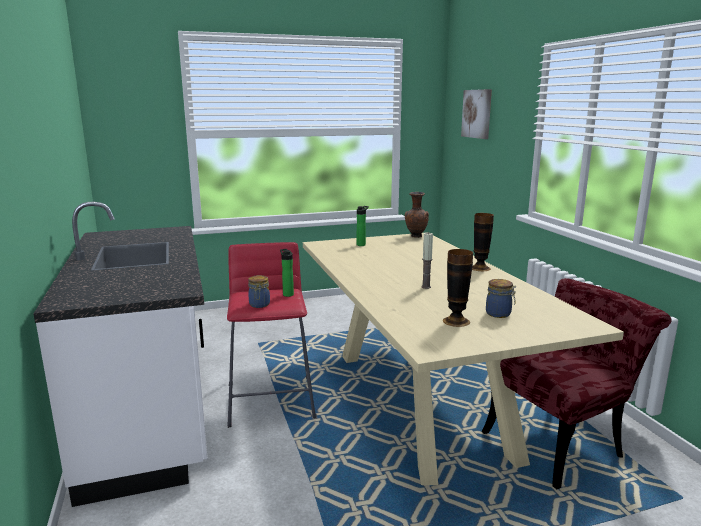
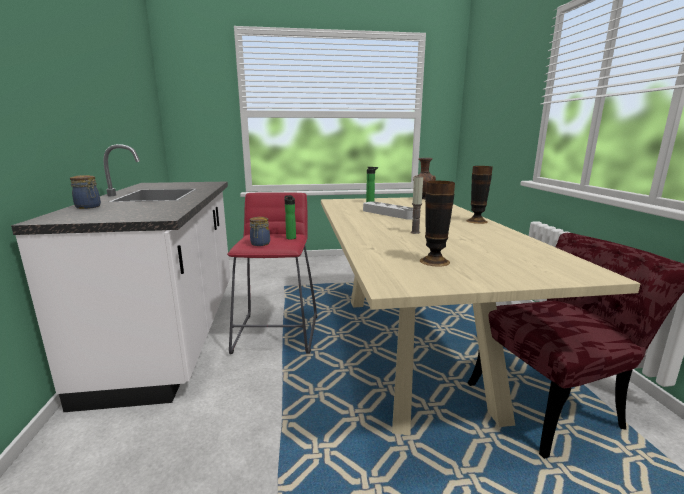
camera: 10 degrees right, 0 degrees up
picture [461,89,492,139] -> none
jar [486,279,516,318] -> jar moved to [70,175,101,209]
none -> grey tray [363,201,413,220]

